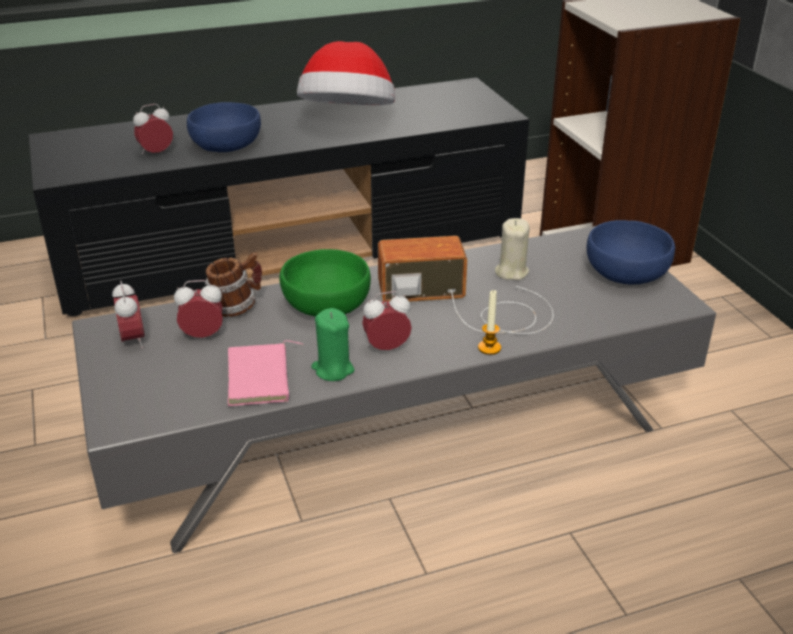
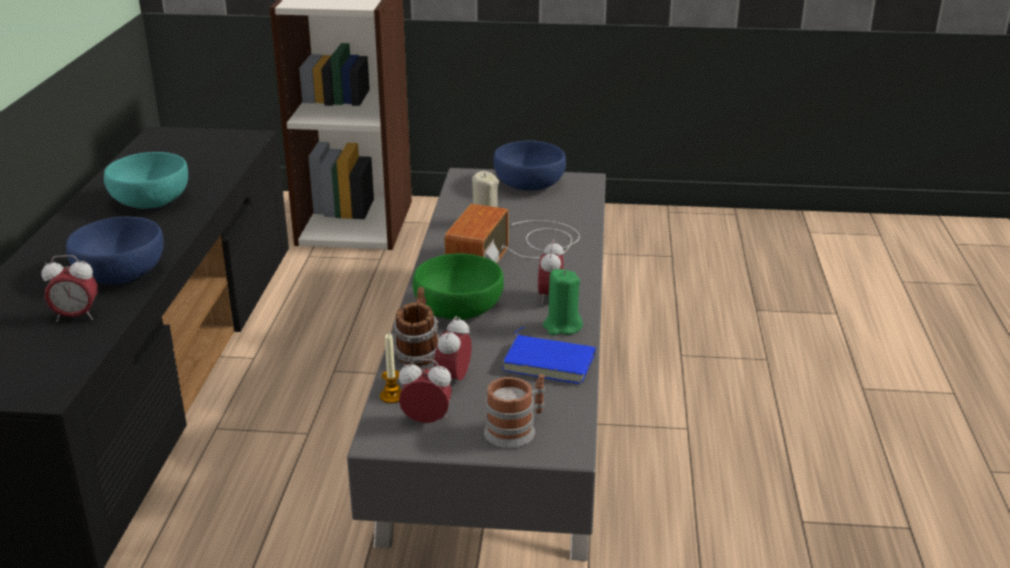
camera: 65 degrees left, 5 degrees down
alarm clock [133,104,173,154] -> alarm clock turned 90 degrees counterclockwise [41,255,98,322]
pink book [228,340,303,406] -> blue book [501,327,596,384]
hat [297,41,395,105] -> turquoise bowl [104,152,188,209]
candle [478,290,501,355] -> candle moved to [380,333,402,403]
none -> mug [484,374,545,448]

